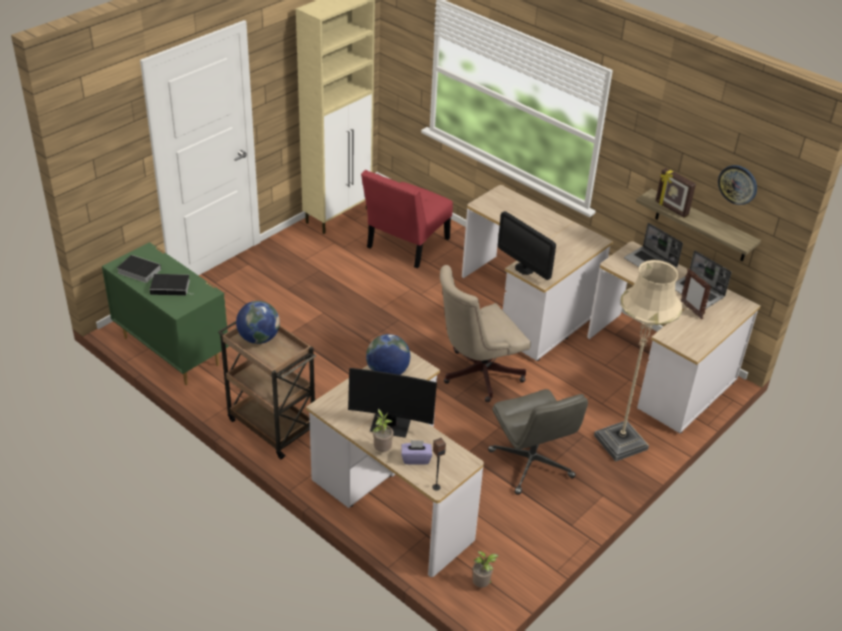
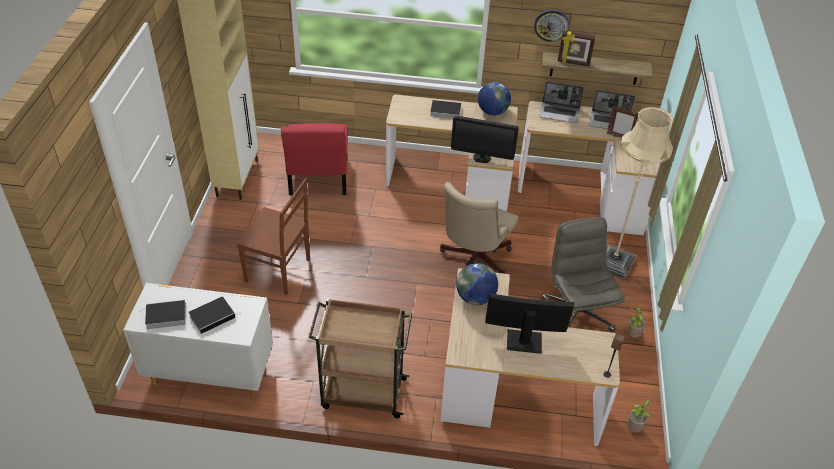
camera: 35 degrees left, 5 degrees up
green dresser [102,242,229,385] -> white dresser [123,283,273,399]
globe [236,301,280,344] -> globe moved to [478,82,511,116]
monitor [348,368,437,438] -> monitor turned 150 degrees counterclockwise [485,293,574,354]
potted plant [372,409,393,452] -> potted plant moved to [624,306,646,338]
purple tissue box [401,440,432,465] -> none
grey office chair [488,389,588,495] -> grey office chair turned 135 degrees counterclockwise [542,217,625,332]
wall clock [718,165,757,205] -> wall clock moved to [534,10,569,42]
none -> brown chair [236,178,310,295]
none -> book [429,100,461,119]

